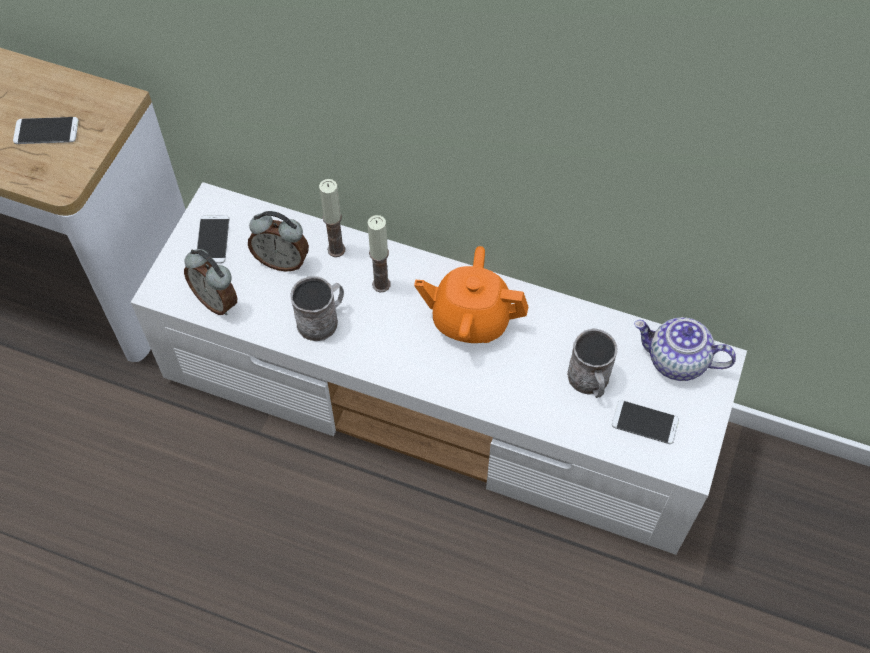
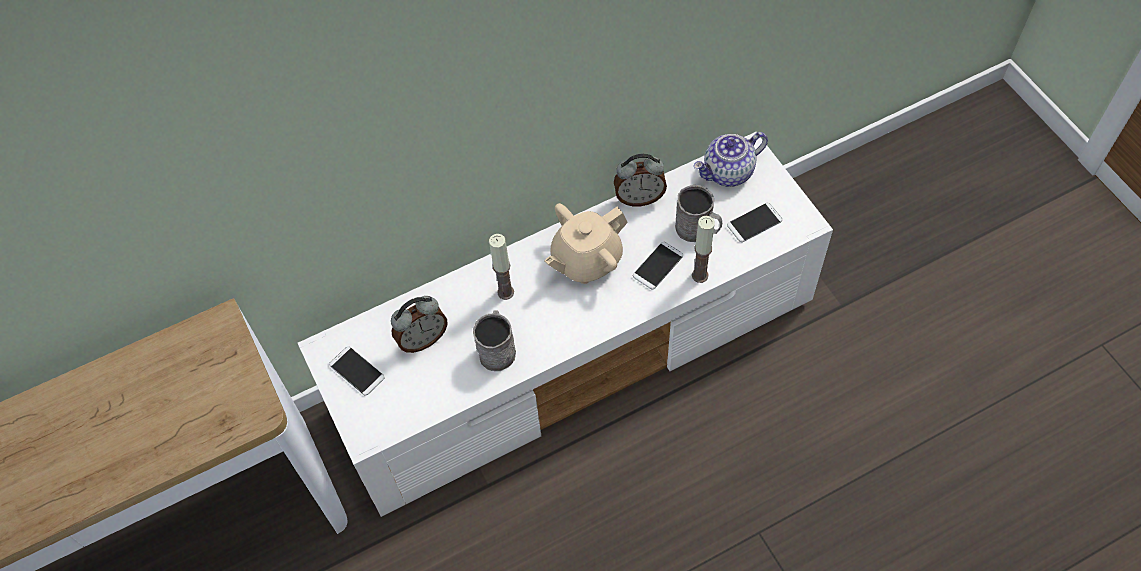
camera: 45 degrees left, 0 degrees up
phone [13,117,79,144] -> phone moved to [633,242,683,290]
alarm clock [184,249,237,315] -> alarm clock moved to [614,154,667,207]
candle [319,179,345,257] -> candle moved to [692,216,715,283]
orange teapot [414,246,528,343] -> beige teapot [544,203,628,284]

